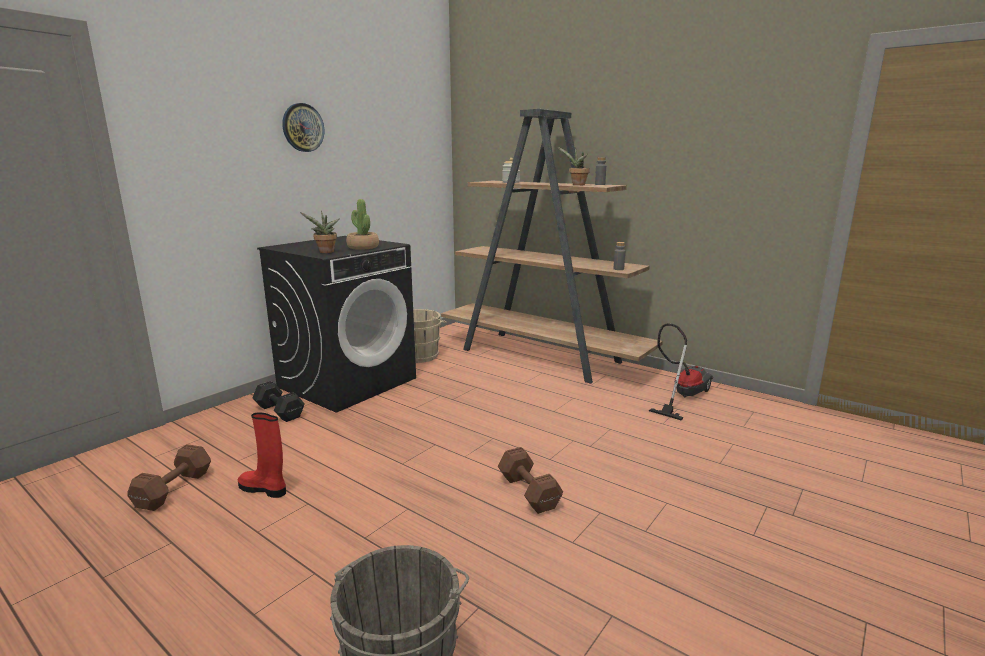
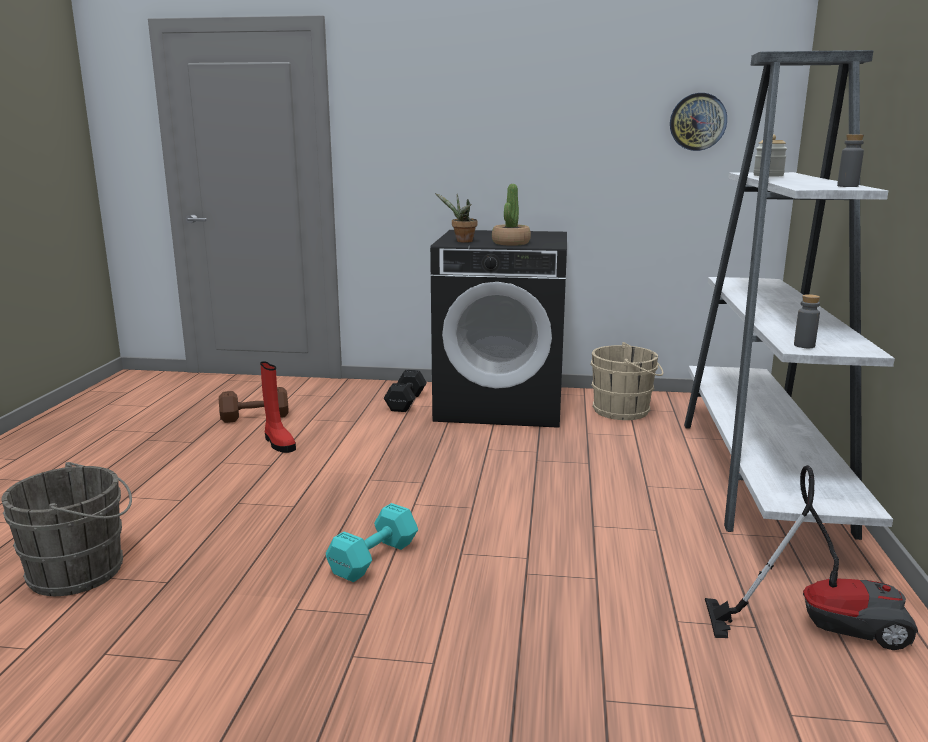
camera: 60 degrees right, 0 degrees up
red boot [238,413,286,498] -> red boot turned 150 degrees clockwise [260,361,296,453]
wall clock [282,103,324,152] -> wall clock moved to [670,93,727,151]
brown bookcase [441,109,663,384] -> white bookcase [684,50,895,540]
brown dumbbell [498,447,563,514] -> turquoise dumbbell [326,503,418,582]
potted plant [558,146,590,185] -> none

